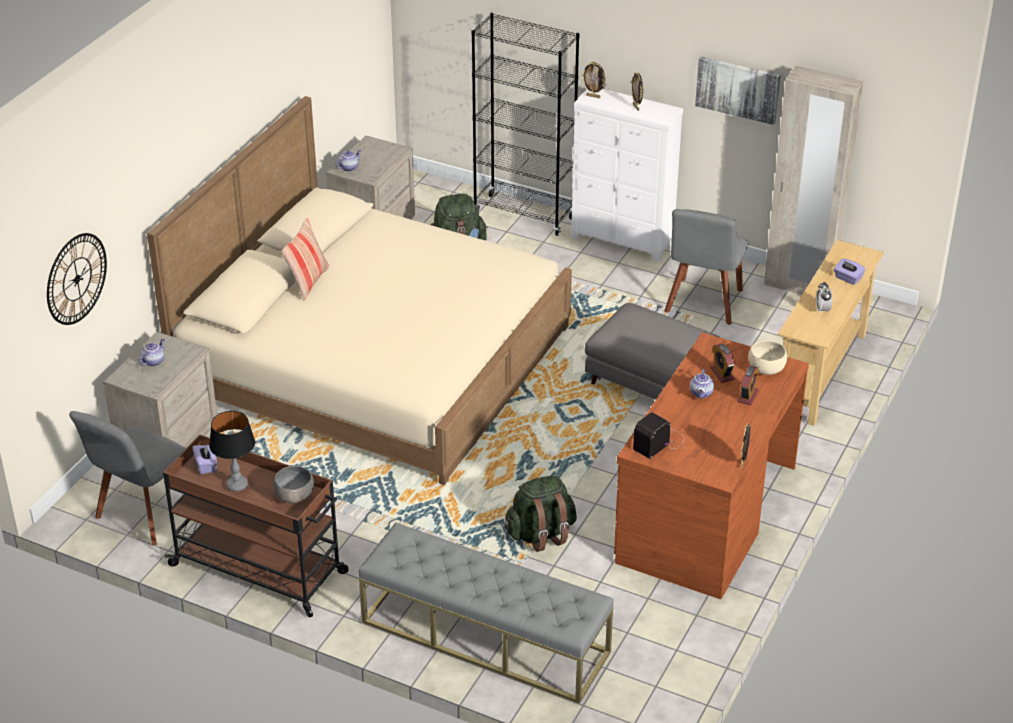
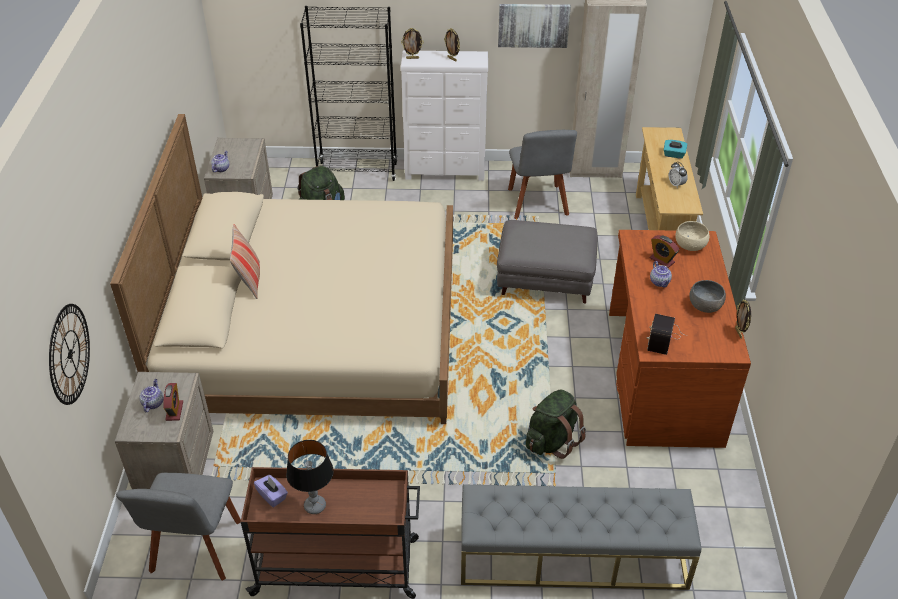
camera: 25 degrees left, 5 degrees up
grey bowl [273,466,314,503] -> grey bowl moved to [690,280,726,313]
alarm clock [737,365,759,405] -> alarm clock moved to [163,383,183,421]
purple tissue box [834,259,865,285] -> turquoise tissue box [664,140,687,159]

